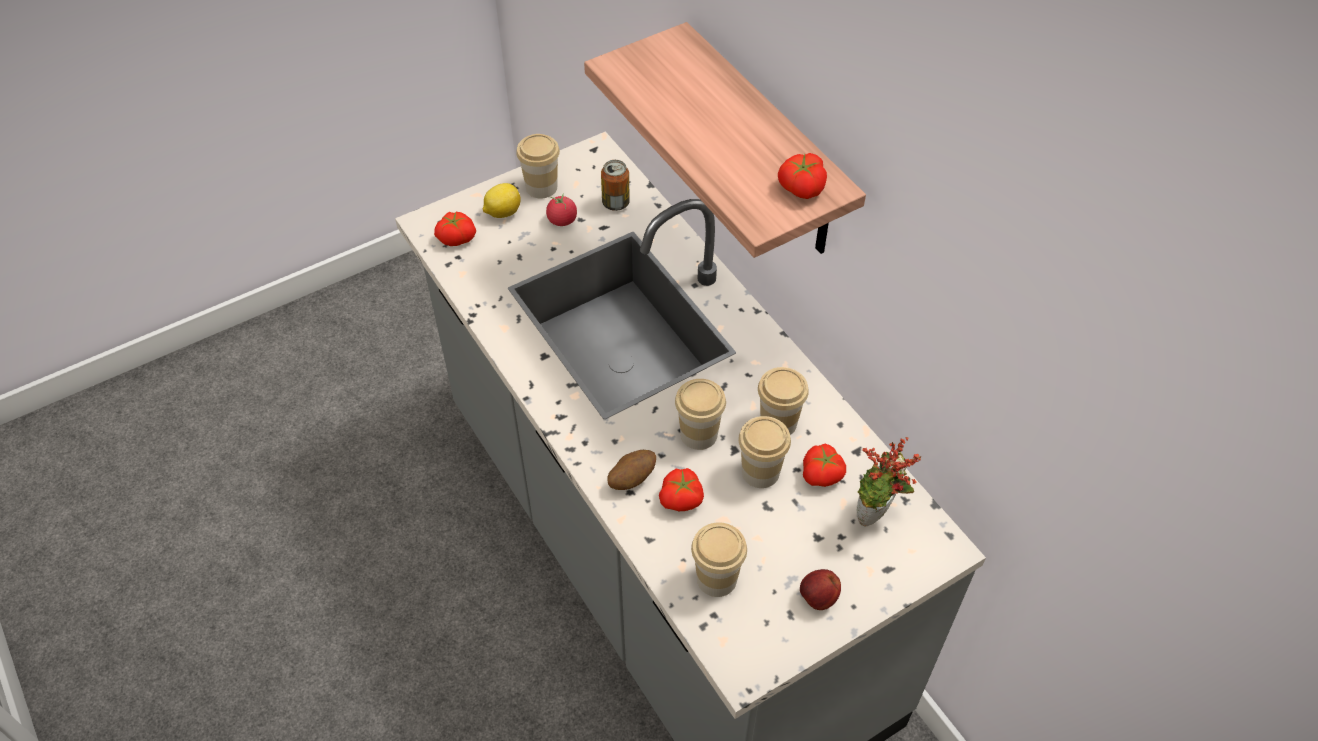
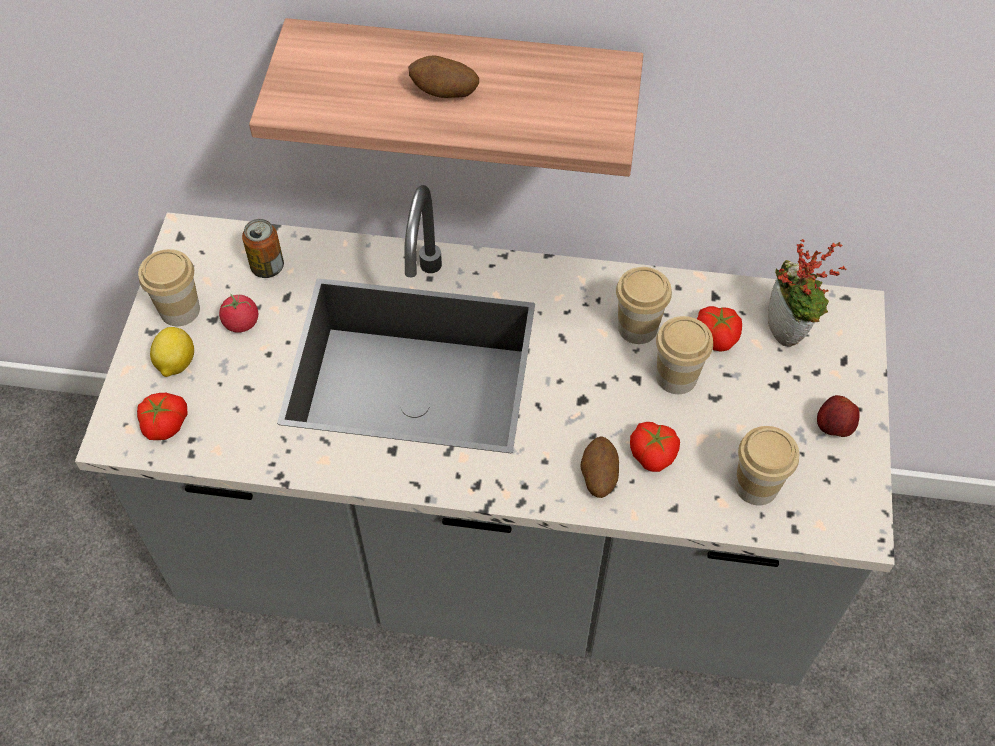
camera: 50 degrees left, 5 degrees up
cup [675,379,726,450] -> none
tomato [778,153,827,199] -> none
none -> potato [408,55,479,98]

